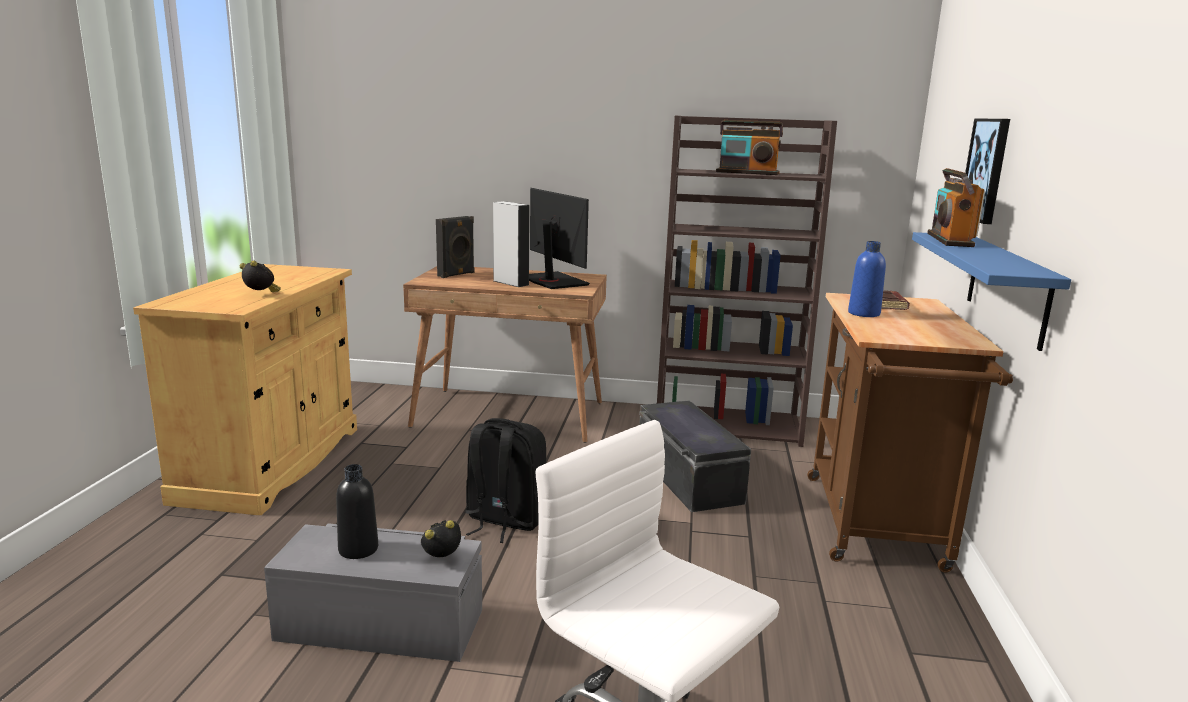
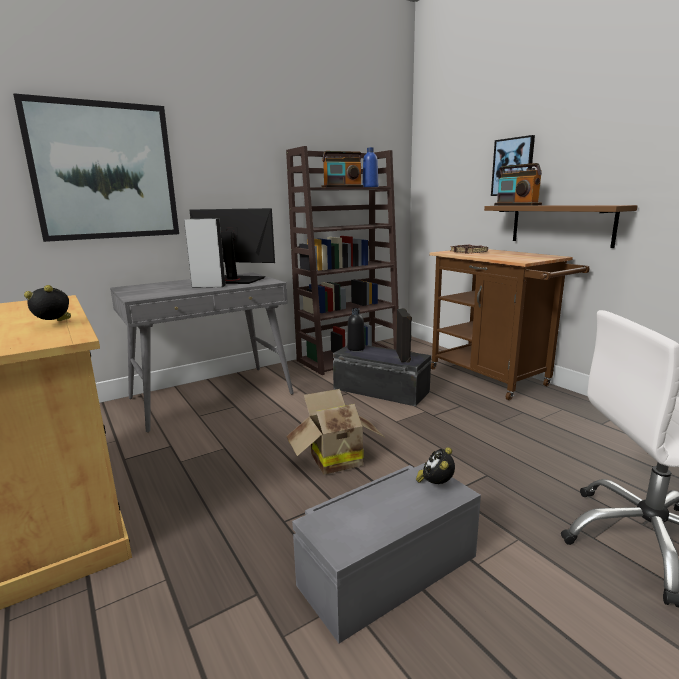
camera: 40 degrees left, 0 degrees up
black bottle [336,464,378,559] -> black bottle moved to [347,308,365,351]
brown desk [403,266,607,443] -> grey desk [110,273,294,433]
black speaker [436,216,475,278] -> black speaker moved to [396,308,412,363]
black backpack [465,418,546,543] -> cardboard box [286,389,384,475]
blue bottle [848,241,886,317] -> blue bottle moved to [363,147,378,187]
blue shelf [912,232,1071,351] -> brown shelf [484,205,638,248]
none -> picture [13,93,179,242]

